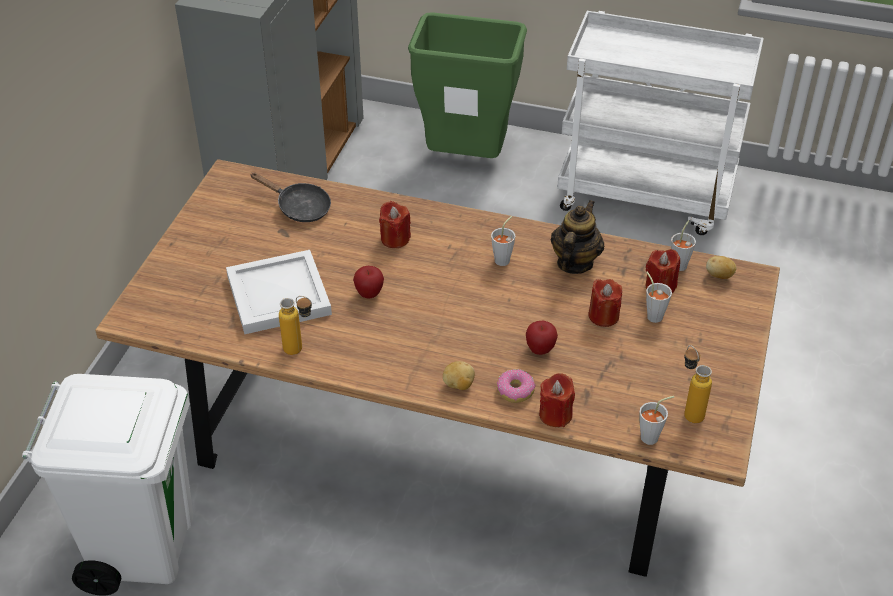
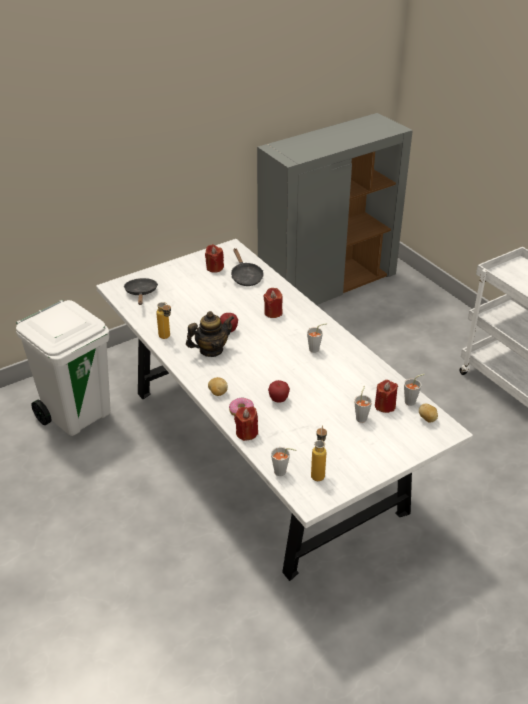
camera: 40 degrees right, 5 degrees down
brown dining table [95,159,780,577] -> white dining table [96,239,473,581]
white tray [226,250,332,334] -> none
green trash can [408,12,527,158] -> none
teapot [551,200,604,274] -> teapot moved to [186,311,234,357]
red candle [588,279,622,327] -> red candle moved to [205,244,224,273]
none -> black frying pan [123,278,158,305]

